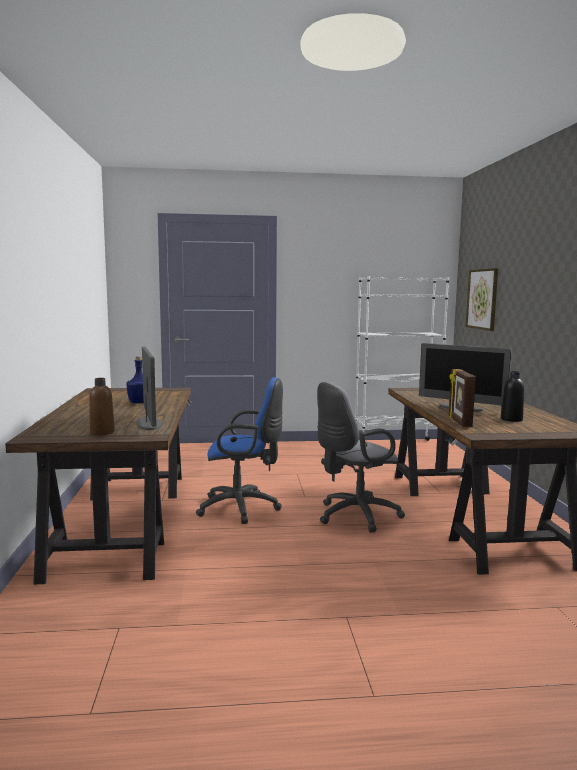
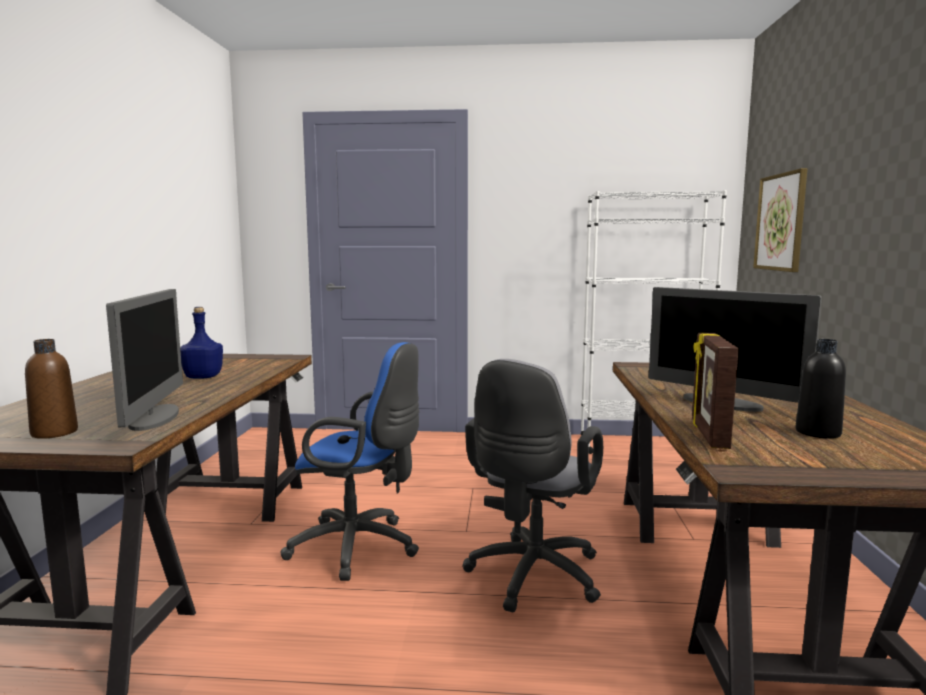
camera: 10 degrees right, 0 degrees up
grey office chair [317,382,405,533] -> grey office chair turned 45 degrees counterclockwise [462,359,603,613]

